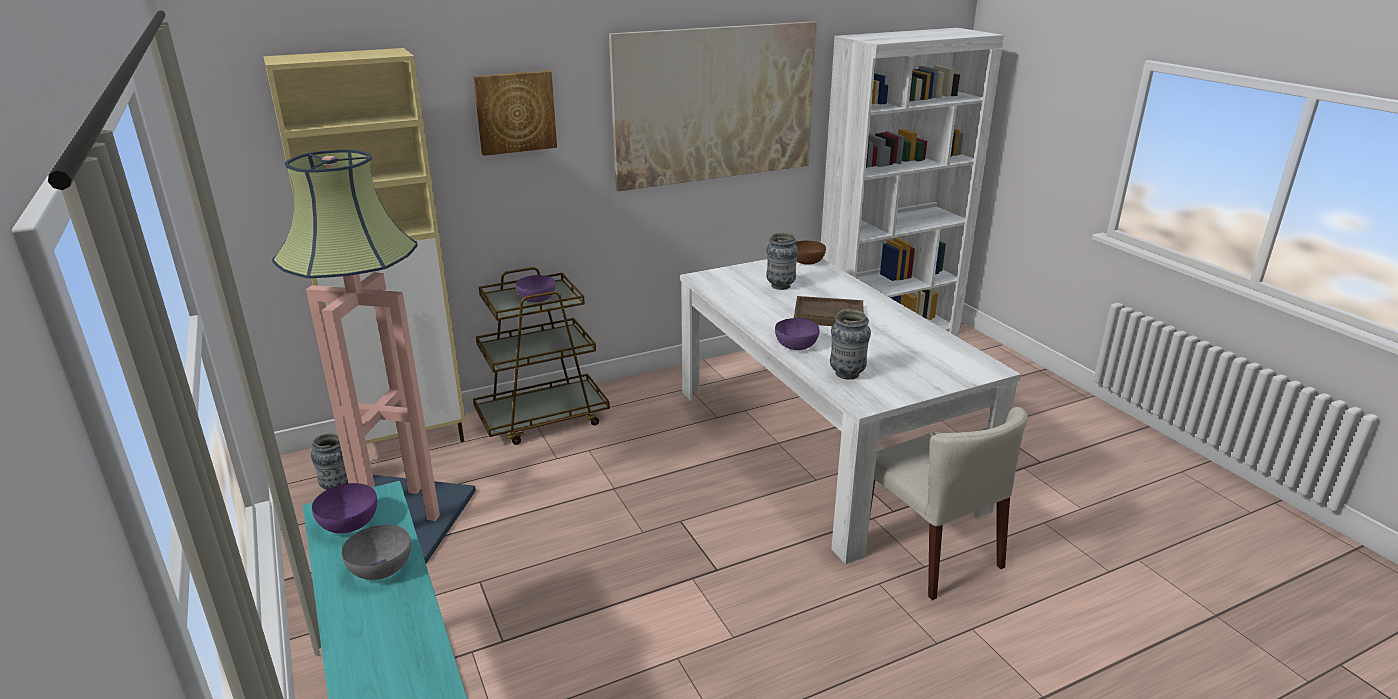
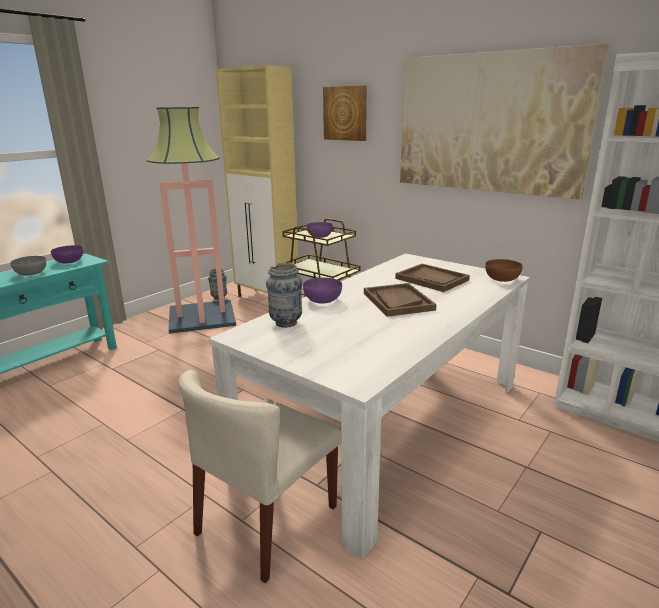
camera: 65 degrees right, 5 degrees down
vase [766,233,798,290] -> brown tray [395,264,470,292]

